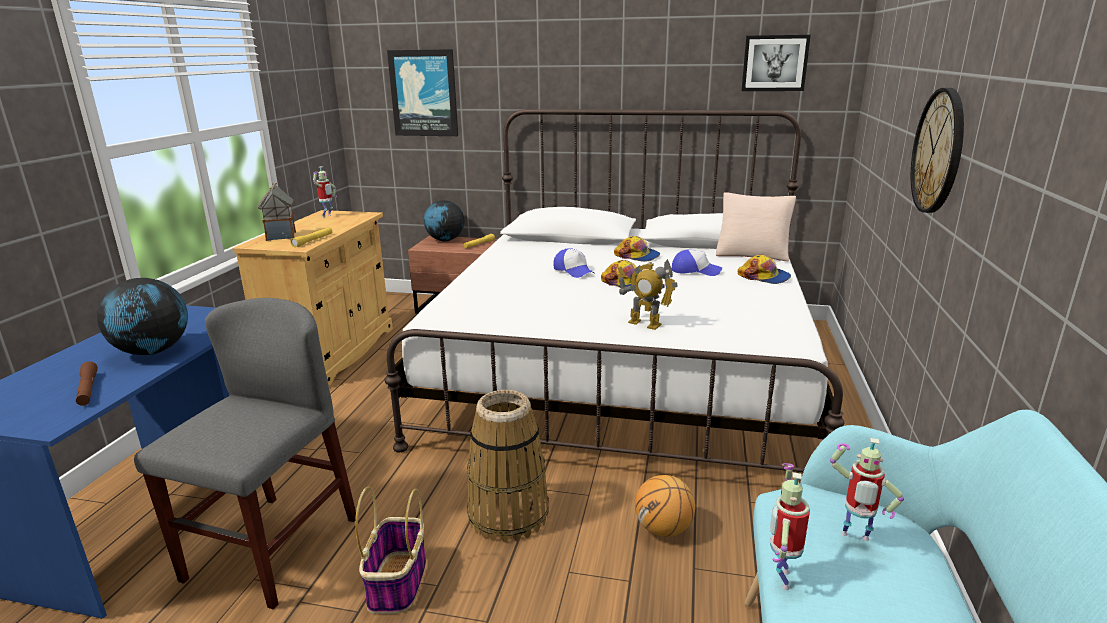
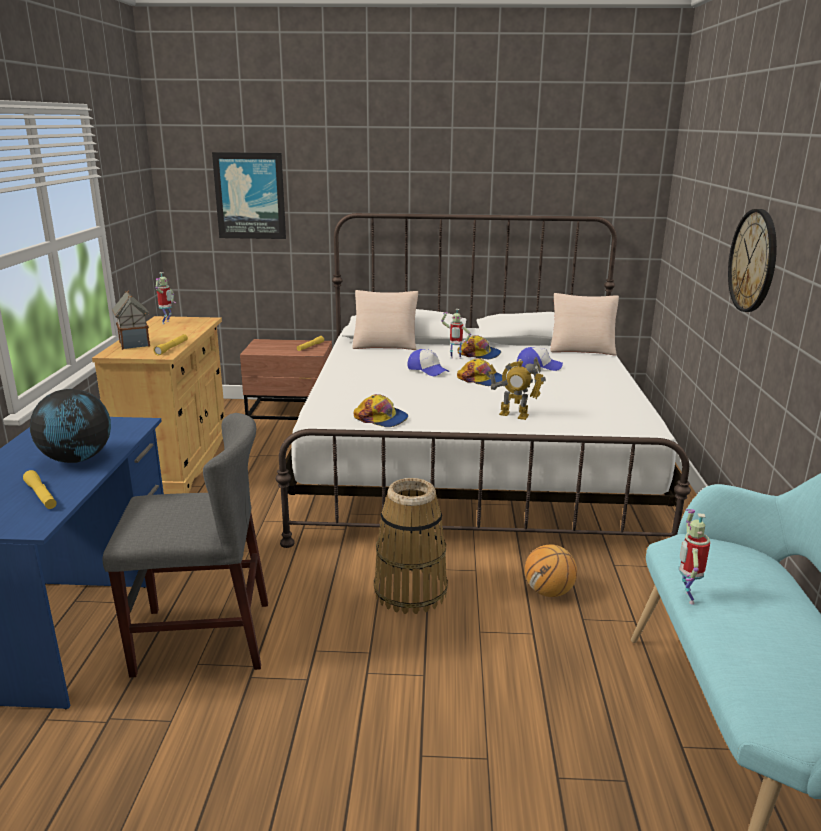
camera: 10 degrees left, 0 degrees up
brown flashlight [76,361,98,406] -> yellow flashlight [23,470,57,509]
grey chair [134,298,356,610] -> grey chair turned 75 degrees clockwise [103,413,268,677]
basket [355,486,426,614] -> none
globe [424,200,465,242] -> none
cap [738,254,791,284] -> cap moved to [353,394,408,427]
picture [741,35,811,91] -> none
toy robot [830,438,904,541] -> toy robot moved to [441,309,471,359]
none -> beige pillow [353,290,418,350]

